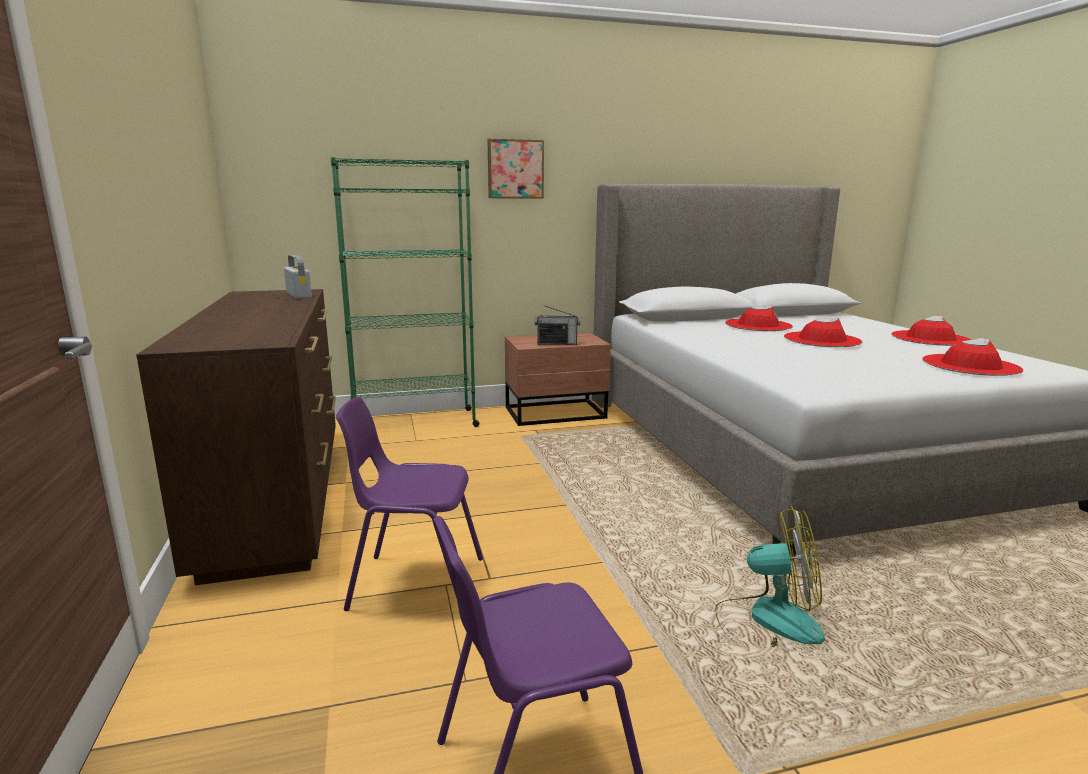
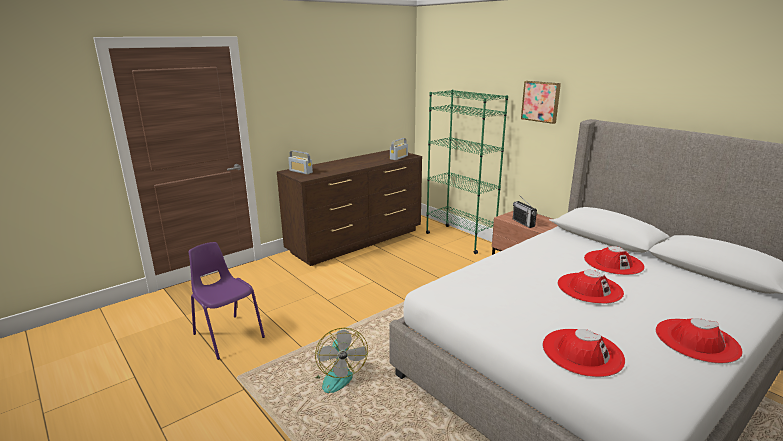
camera: 65 degrees right, 5 degrees up
purple chair [336,397,483,611] -> none
none -> radio [288,150,313,174]

